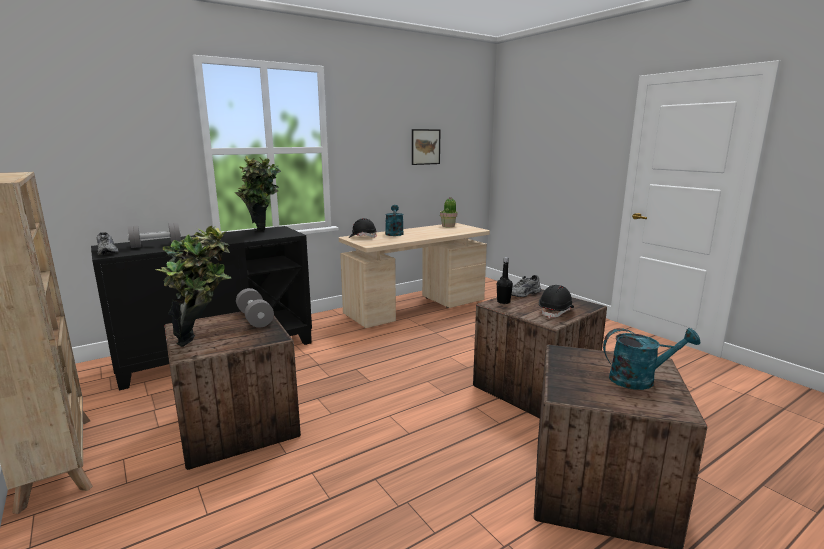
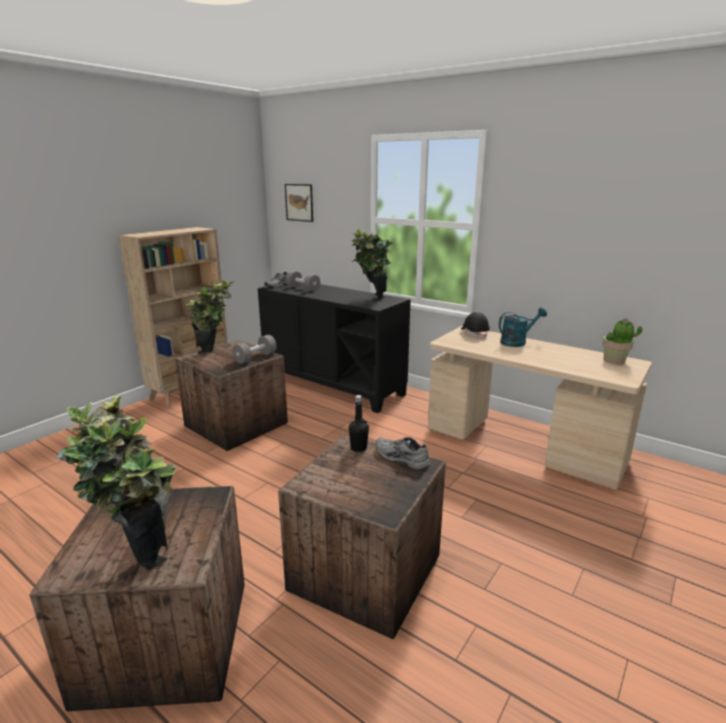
camera: 70 degrees right, 5 degrees up
picture [412,129,441,165] -> picture moved to [285,184,313,222]
black hard hat [539,285,574,319] -> none
turquoise watering can [603,328,700,390] -> potted plant [57,394,176,570]

